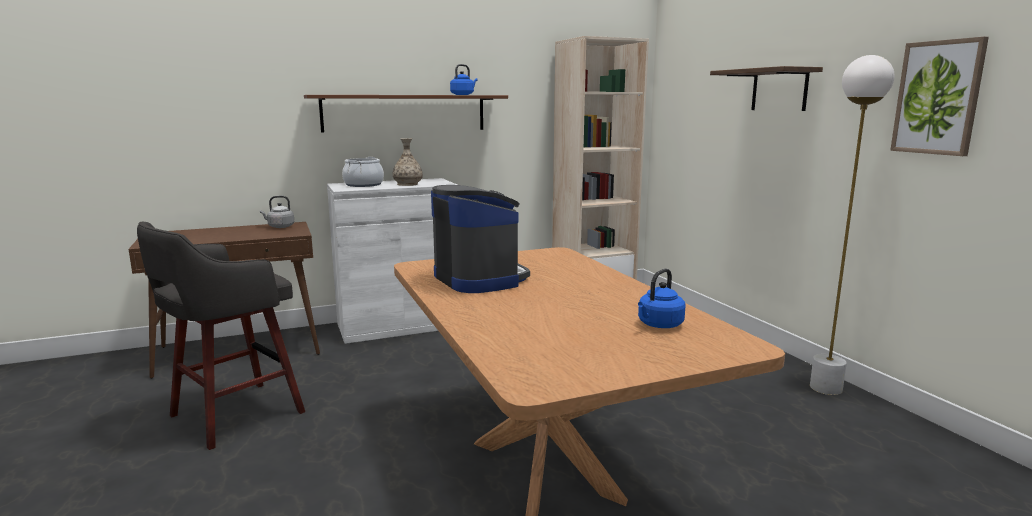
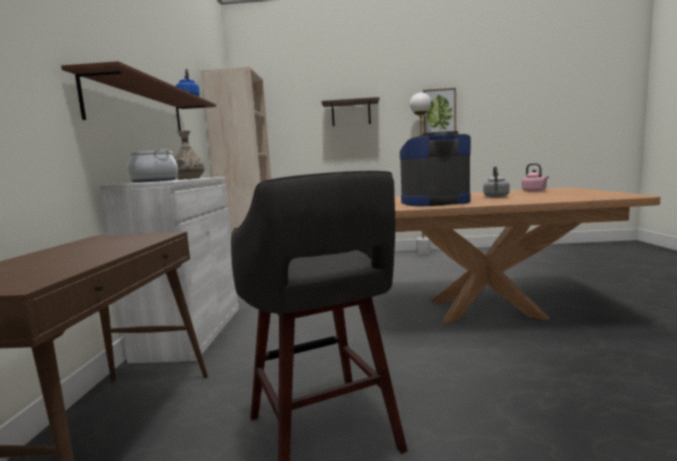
camera: 65 degrees left, 5 degrees down
grey kettle [260,196,294,228] -> grey kettle moved to [483,166,510,198]
blue kettle [638,268,686,328] -> pink kettle [522,163,549,192]

